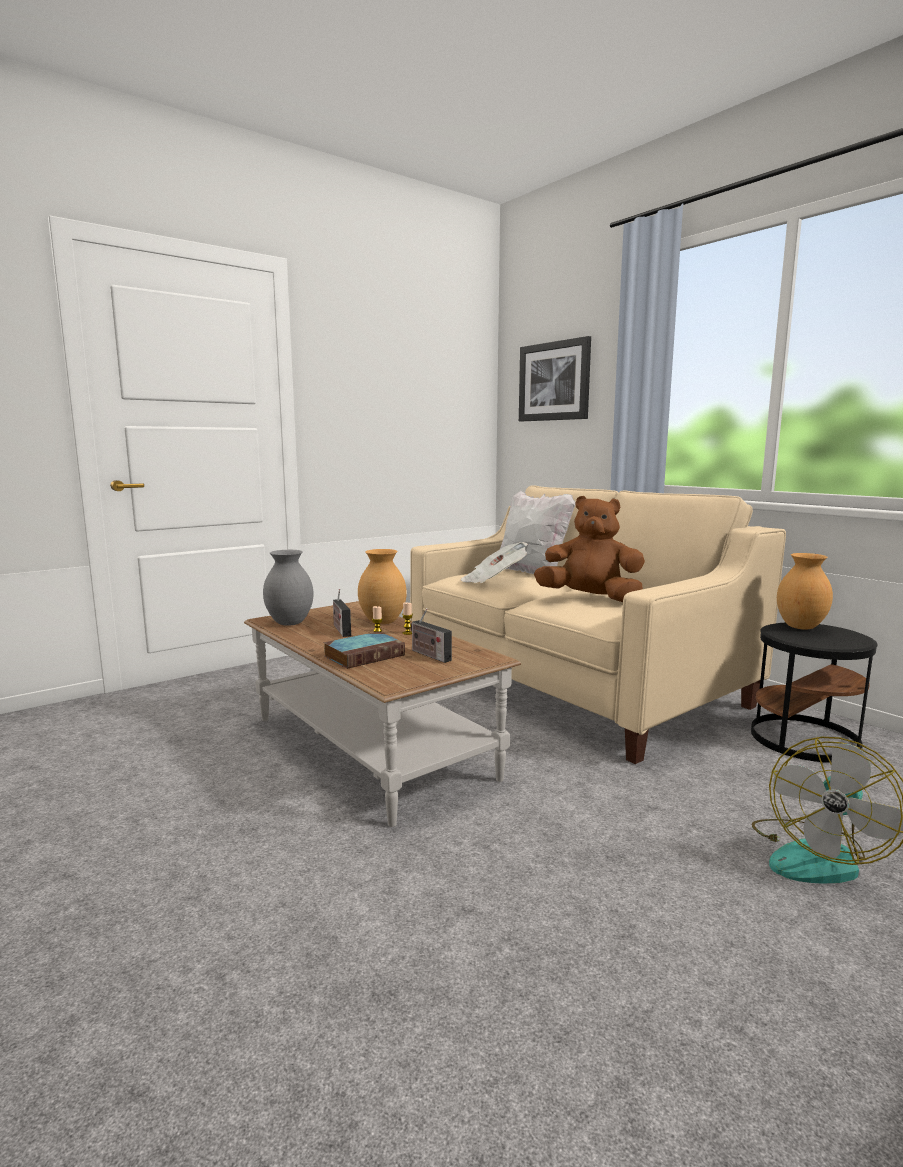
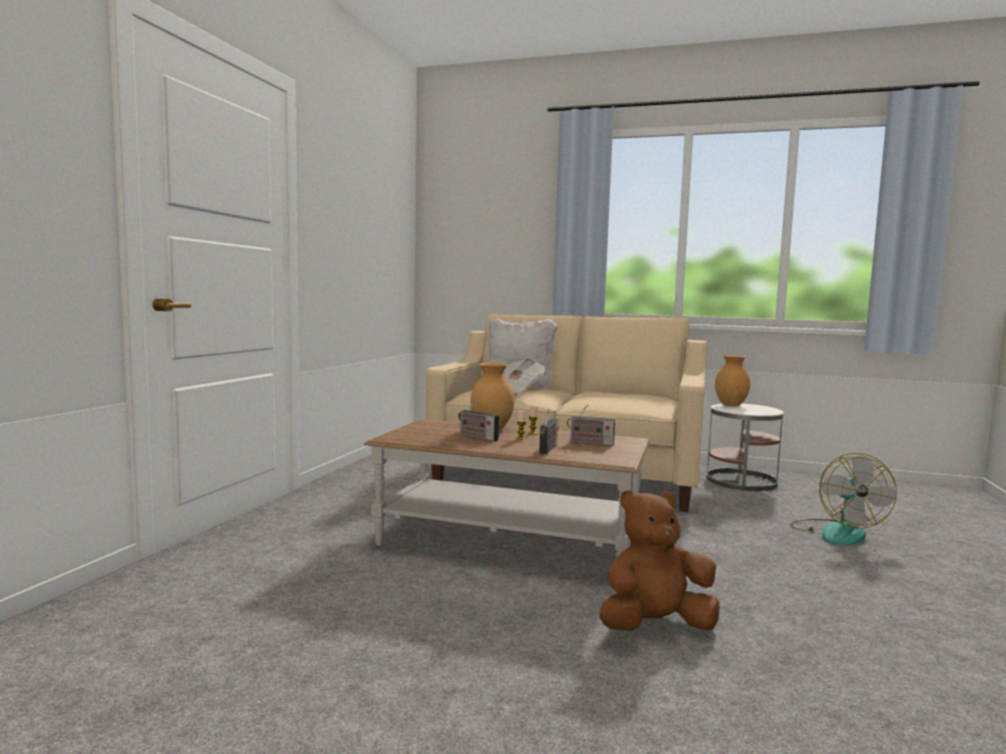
camera: 35 degrees left, 5 degrees down
grey vase [263,550,313,626] -> none
book [323,631,405,669] -> radio [539,409,559,454]
picture [519,336,591,421] -> none
brown plush toy [534,496,645,602] -> brown plush toy moved to [600,490,720,631]
black side table [751,623,878,763] -> white side table [707,404,784,491]

